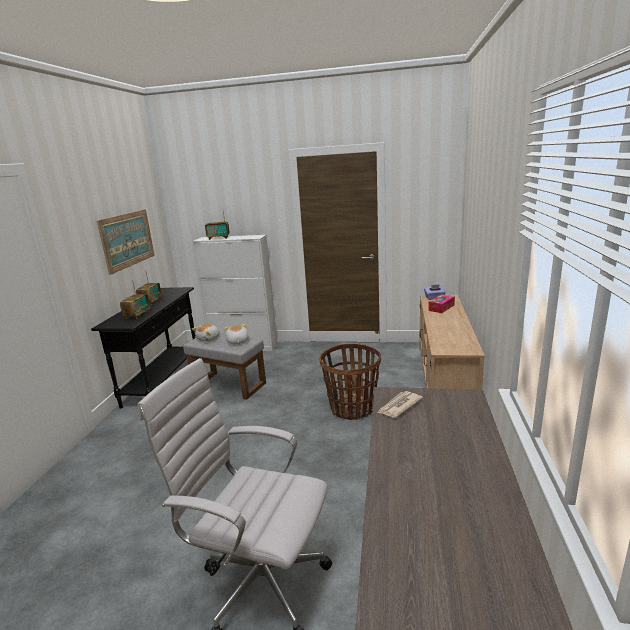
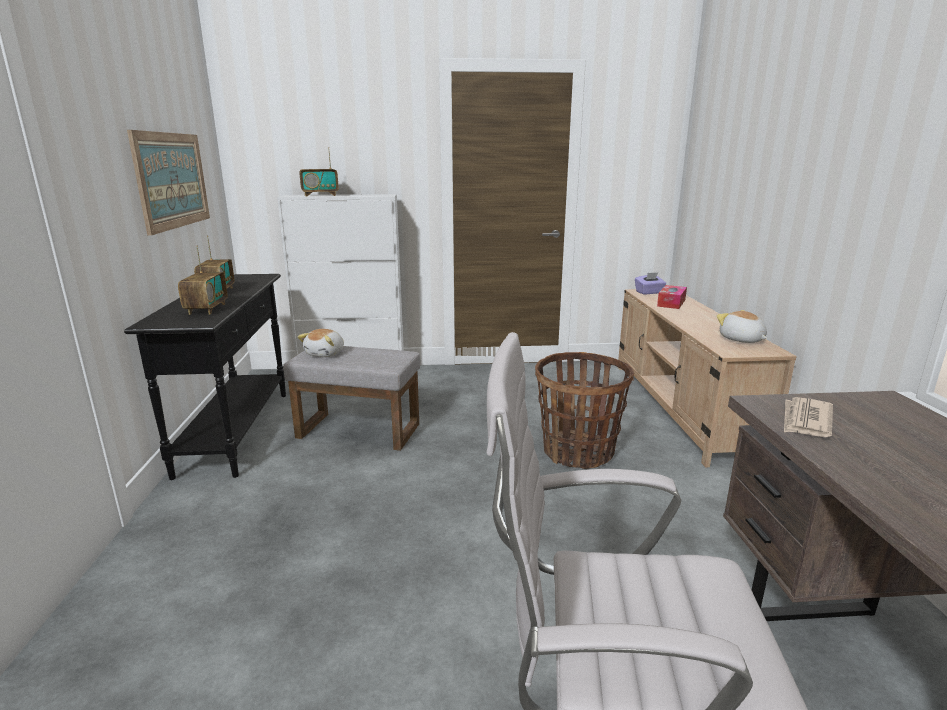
camera: 15 degrees left, 0 degrees up
plush toy [224,324,249,344] -> plush toy moved to [717,310,767,343]

